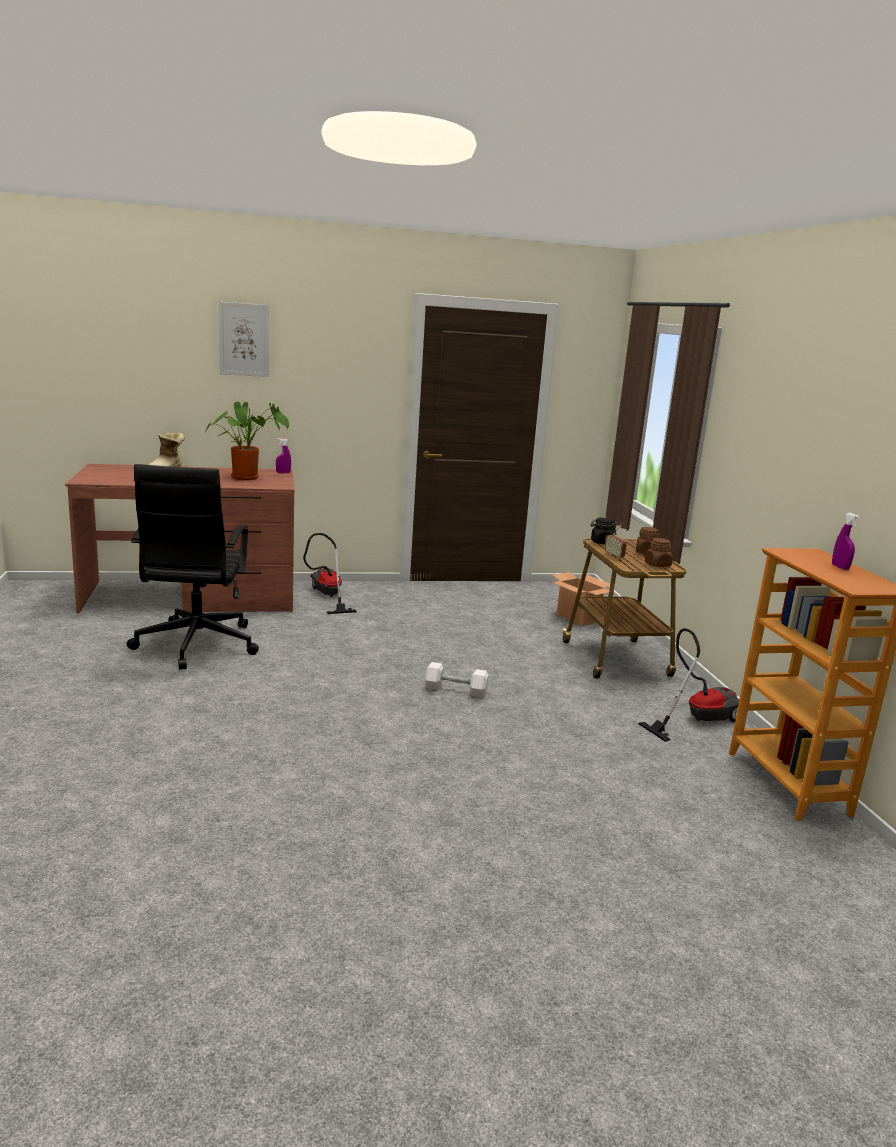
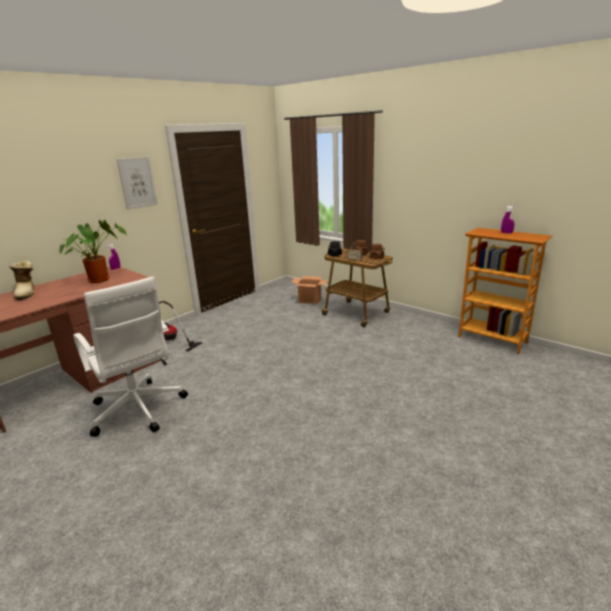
camera: 35 degrees left, 5 degrees up
black office chair [127,464,259,670] -> white office chair [73,277,188,437]
picture [219,302,269,377] -> picture moved to [117,156,158,210]
white dumbbell [425,662,489,697] -> none
vacuum cleaner [638,628,739,742] -> none

